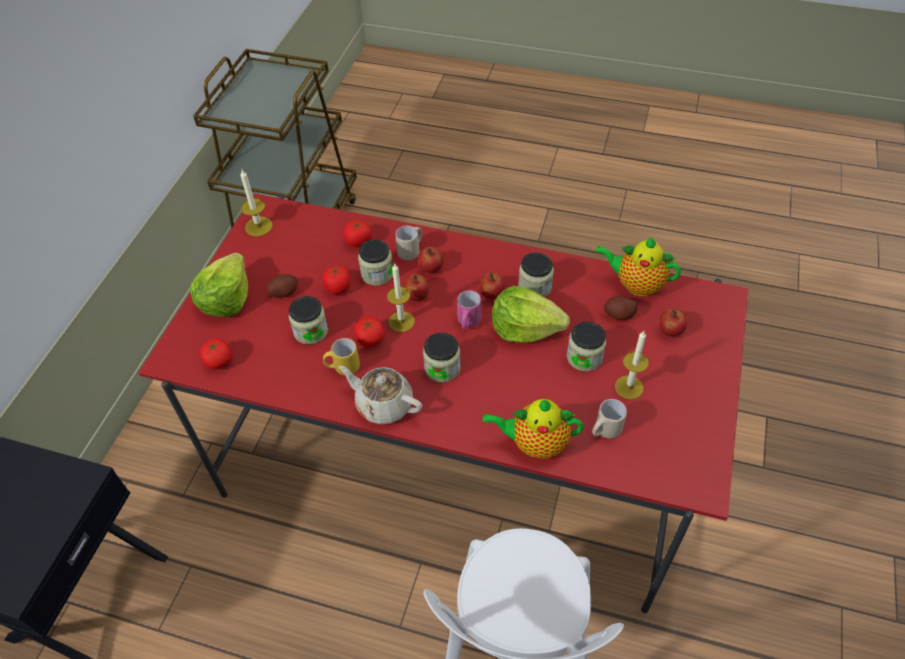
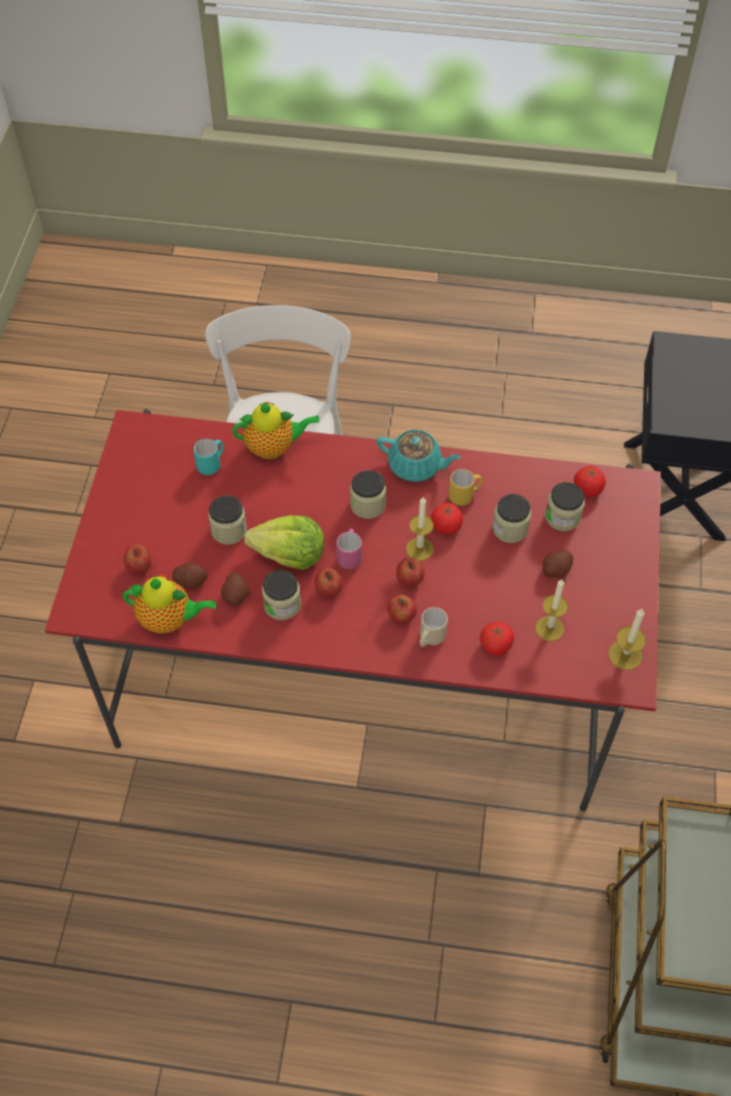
camera: 170 degrees right, 5 degrees up
lettuce [190,253,248,317] -> none
tomato [323,265,351,294] -> none
beige teapot [338,366,422,424] -> turquoise teapot [376,430,461,482]
jar [358,239,393,286] -> jar moved to [545,482,585,531]
beige mug [592,399,627,439] -> turquoise mug [193,439,224,475]
candle [615,331,649,400] -> candle moved to [535,579,568,641]
none -> potato [221,573,249,606]

